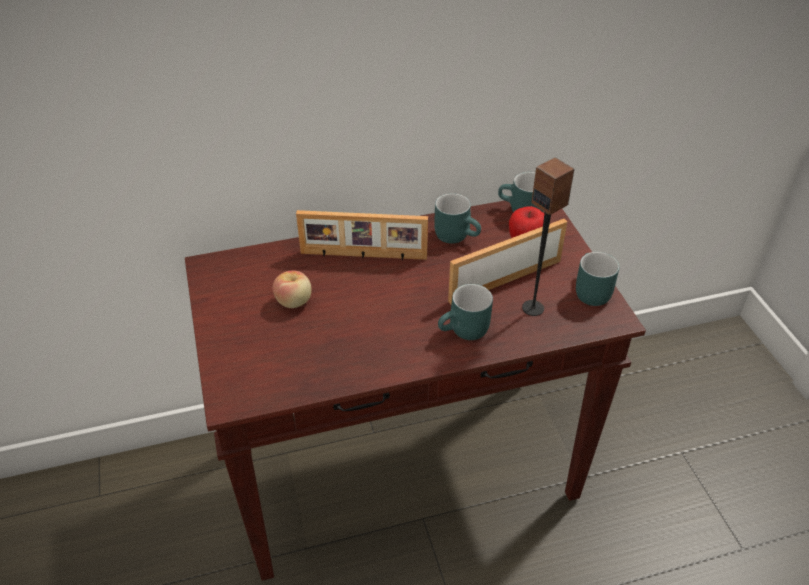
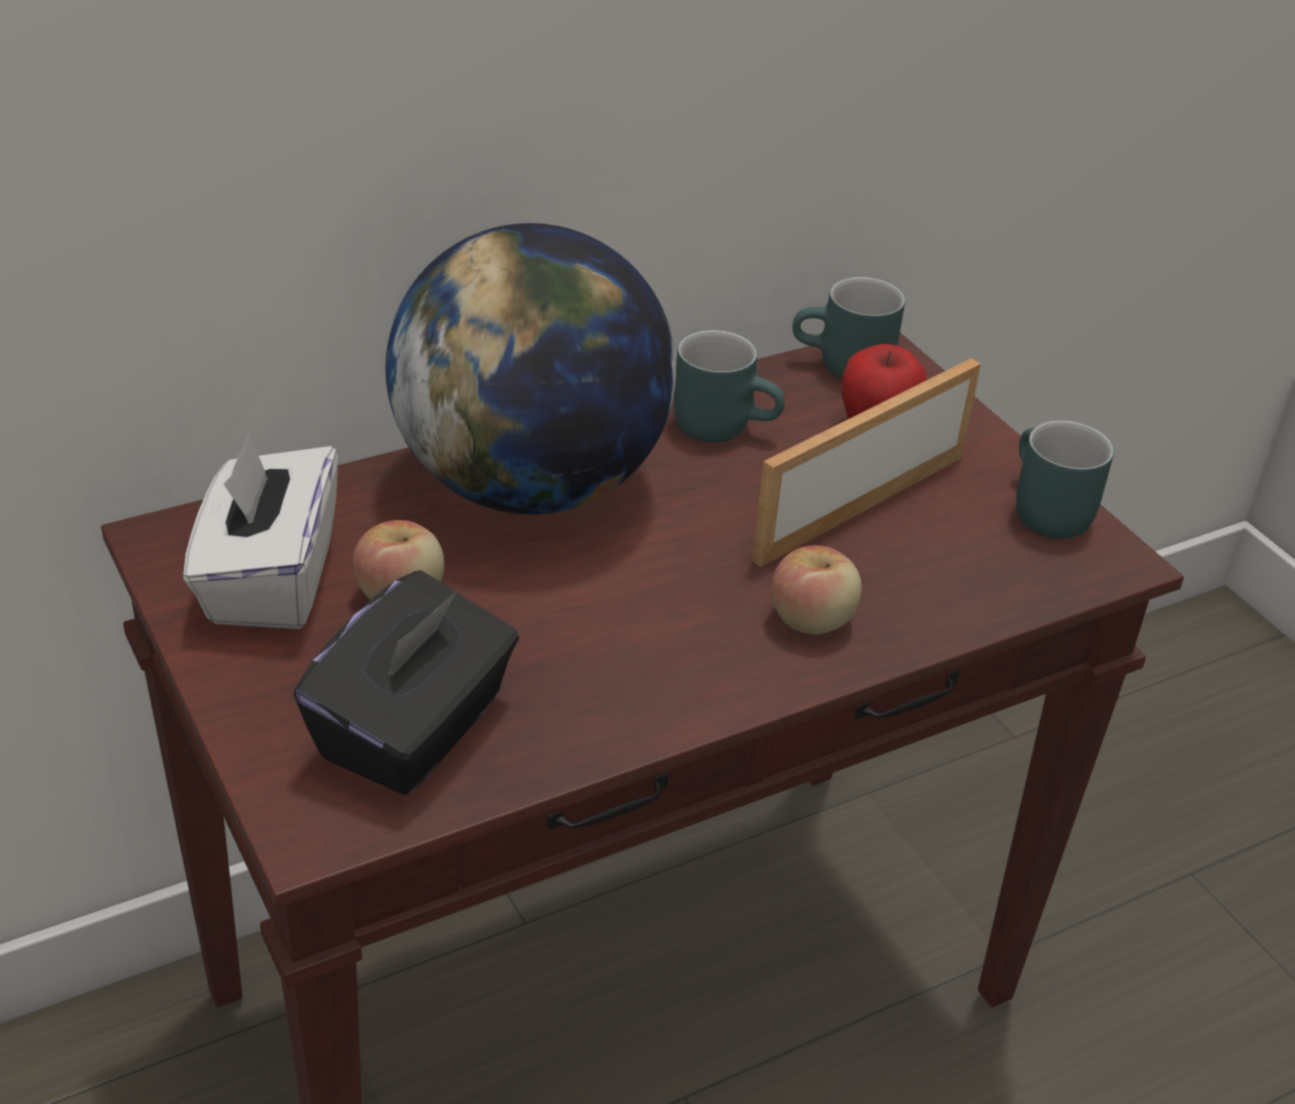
camera: 15 degrees left, 5 degrees down
picture frame [296,210,428,260] -> globe [386,223,676,515]
turquoise mug [438,284,493,340] -> apple [771,545,862,634]
speaker [522,157,574,316] -> none
none -> white tissue box [183,433,338,629]
none -> black tissue box [293,570,519,795]

